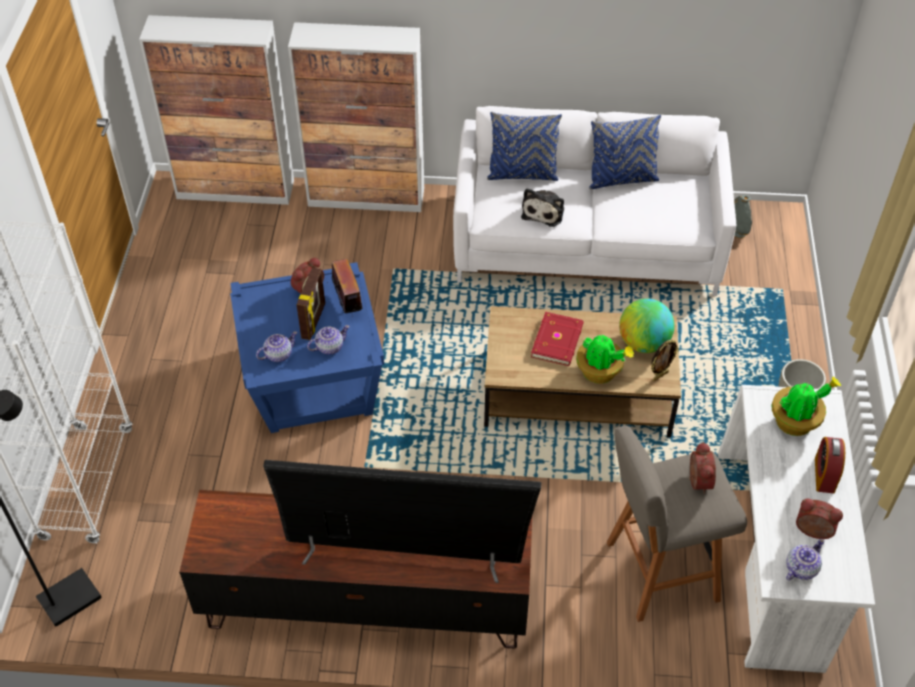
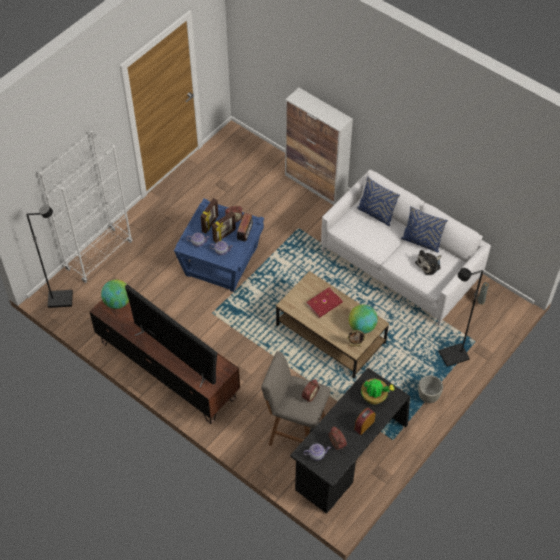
camera: 35 degrees right, 5 degrees up
cabinet [139,15,294,205] -> none
plush toy [521,188,564,227] -> plush toy moved to [415,250,441,275]
potted plant [576,334,634,384] -> none
white desk [718,385,875,673] -> black desk [290,368,410,514]
none -> globe [101,280,129,309]
none -> picture frame [201,198,218,233]
none -> black floor lamp [439,268,483,367]

